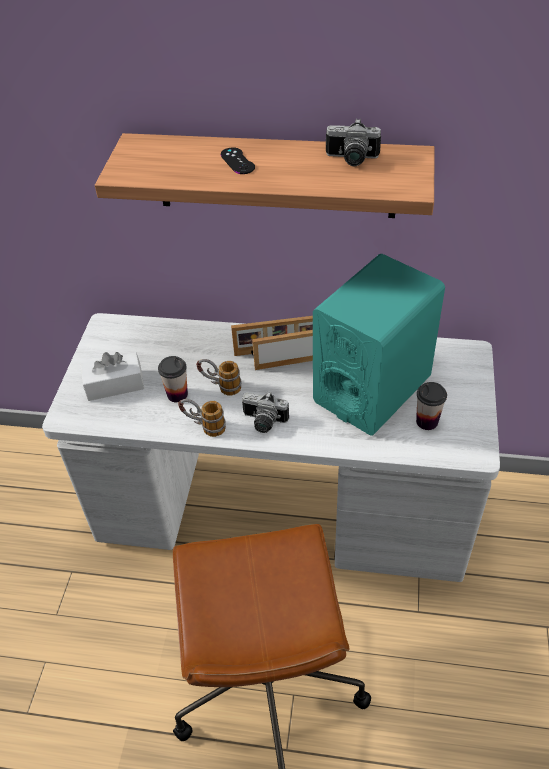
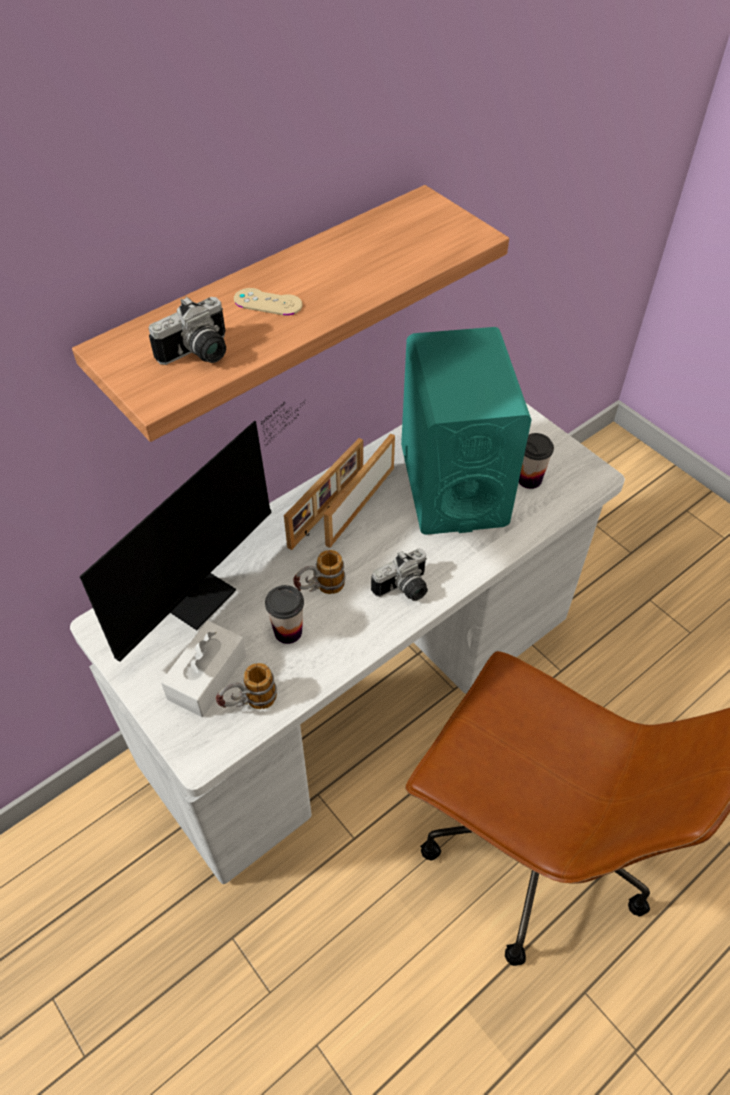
camera: 50 degrees left, 5 degrees up
mug [178,399,226,437] -> mug moved to [216,663,277,709]
black game controller [221,147,255,174] -> beige game controller [234,288,303,316]
camera [326,119,381,166] -> camera moved to [149,297,226,365]
none -> monitor [79,400,306,662]

